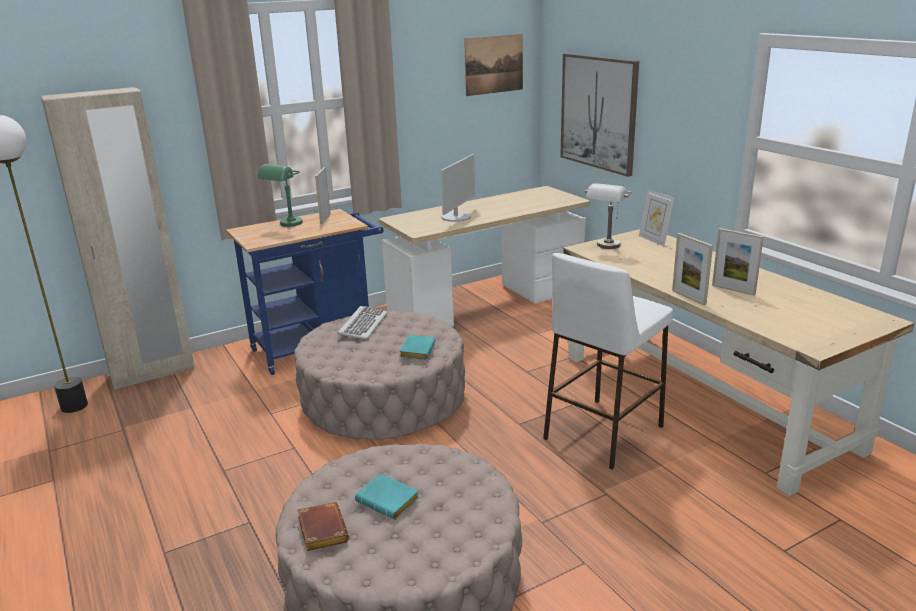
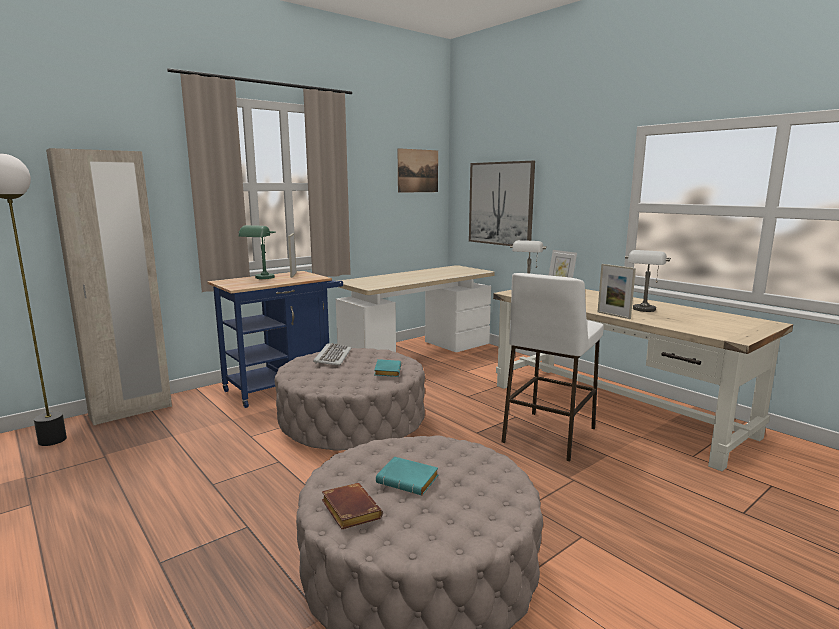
camera: 10 degrees left, 10 degrees down
monitor [441,154,475,222] -> none
picture frame [712,228,764,296] -> grey table lamp [625,250,671,312]

